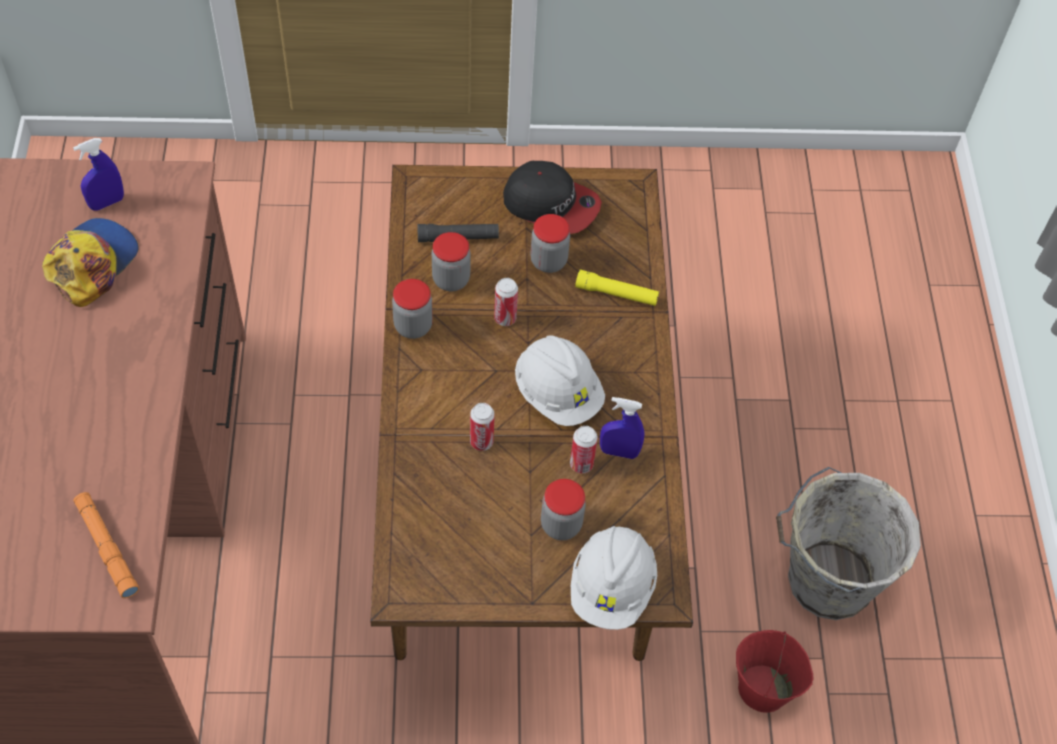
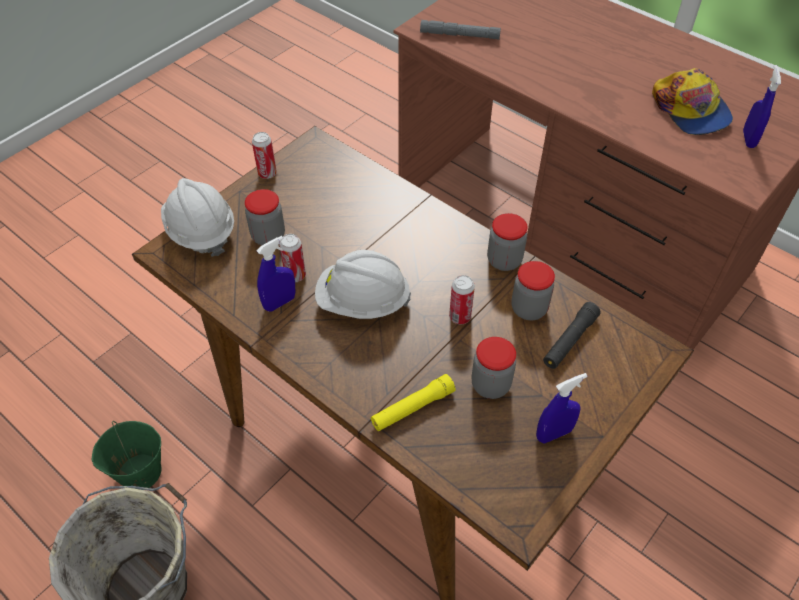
camera: 135 degrees right, 5 degrees down
orange flashlight [73,492,139,598] -> grey flashlight [420,20,501,40]
can [470,403,495,451] -> can moved to [252,132,277,179]
cap [503,161,602,234] -> blue spray bottle [536,373,587,443]
red bucket [736,630,814,713] -> green bucket [91,421,161,490]

